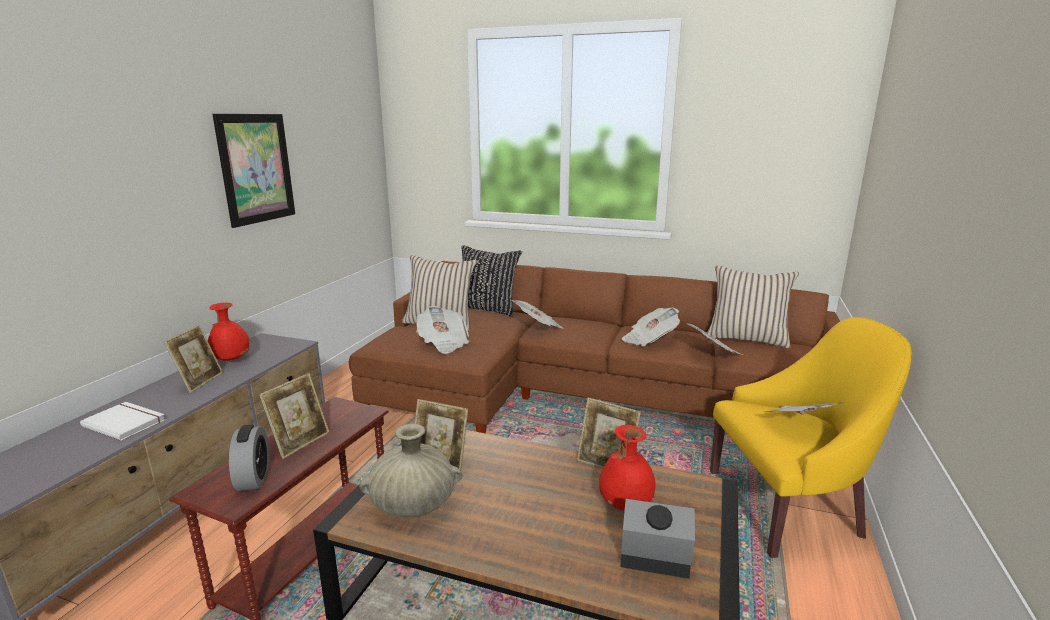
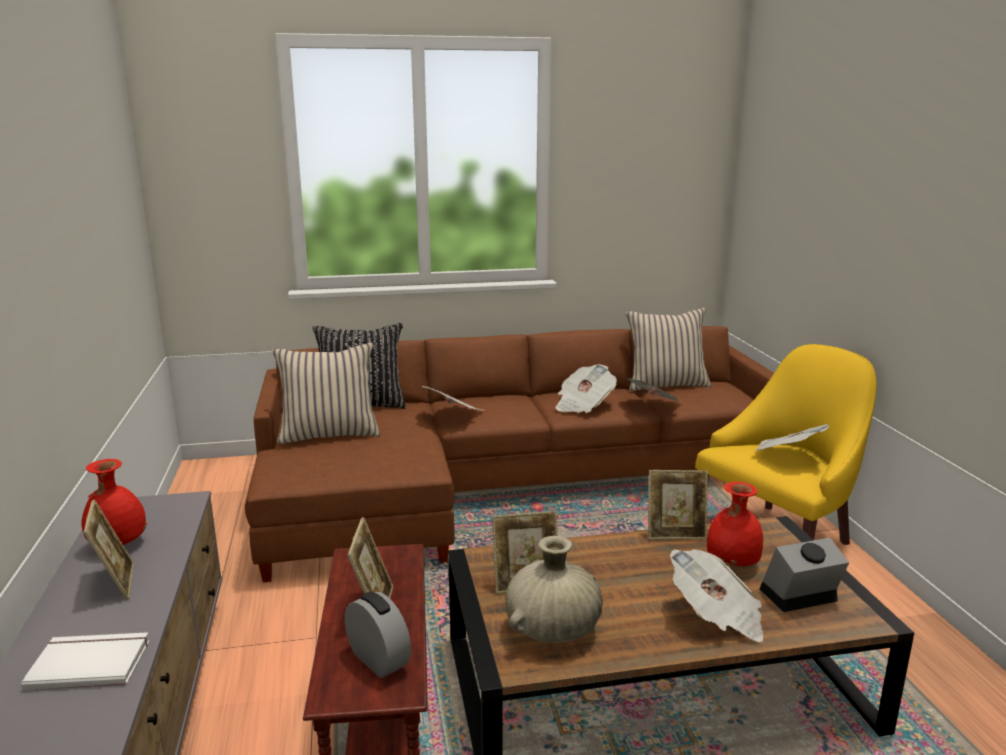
camera: 30 degrees left, 0 degrees up
picture [212,114,295,228] -> none
newspaper [417,306,469,354] -> newspaper moved to [670,549,763,642]

